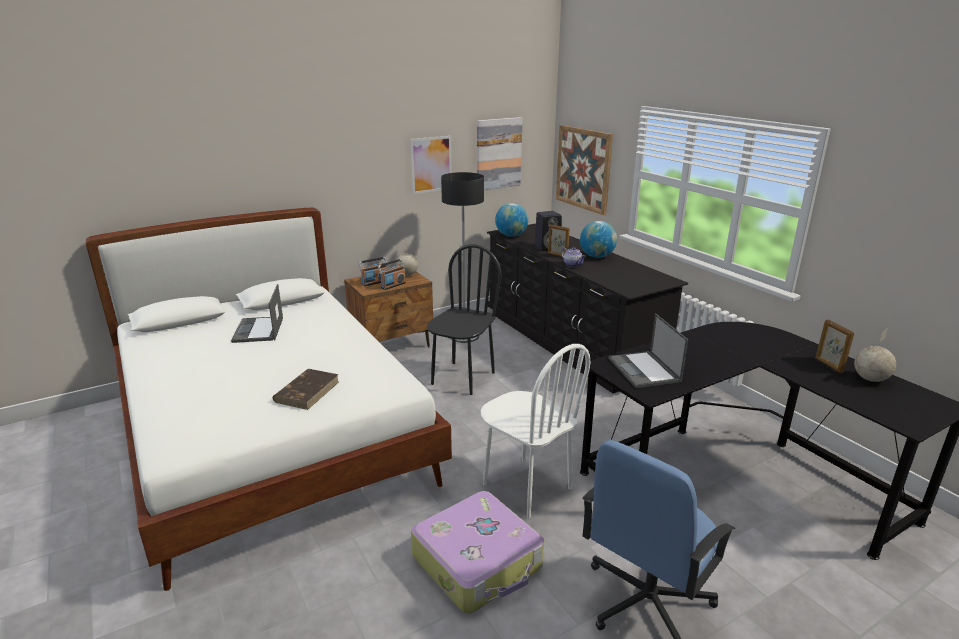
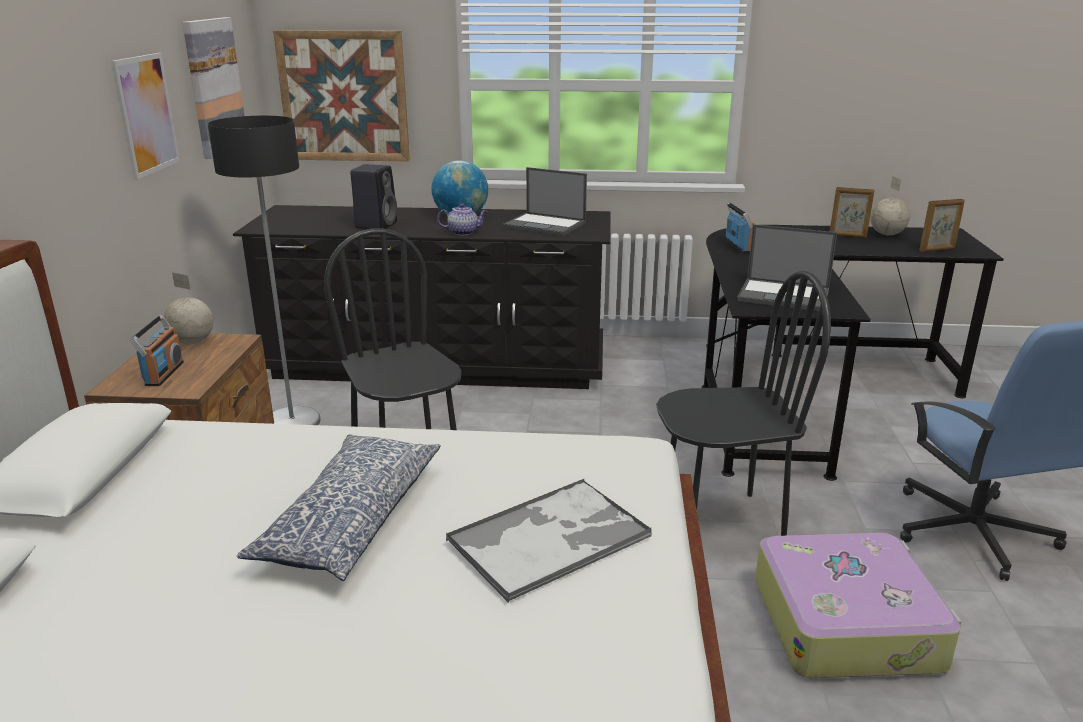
camera: 55 degrees left, 0 degrees up
laptop [231,284,283,343] -> laptop moved to [502,167,587,236]
brown book [273,369,339,410] -> tray [446,479,653,603]
radio [378,259,406,290] -> radio moved to [726,202,754,253]
white chair [481,344,590,518] -> black chair [656,271,831,536]
globe [495,203,529,237] -> none
picture frame [548,224,570,257] -> picture frame moved to [919,199,965,252]
none -> pillow [237,434,441,581]

